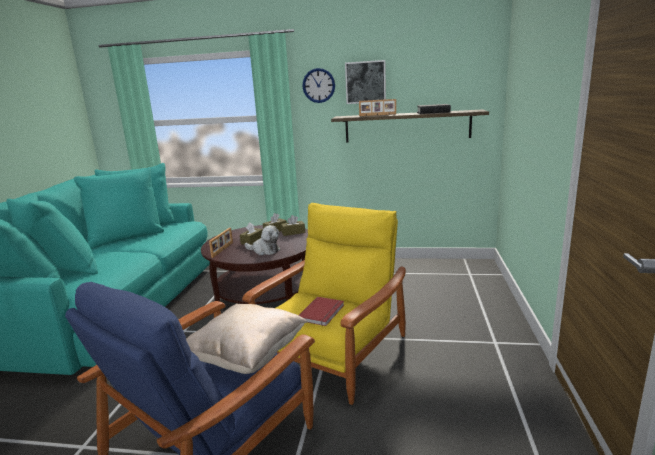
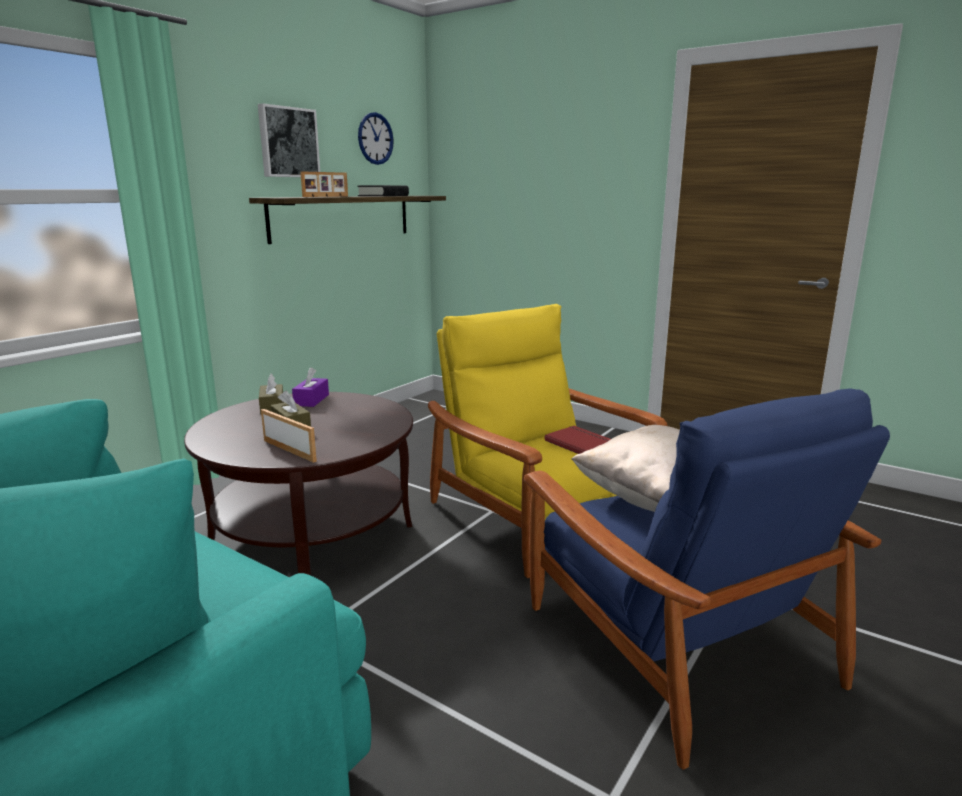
camera: 65 degrees left, 0 degrees up
plush toy [244,225,280,255] -> none
brown tissue box [281,215,305,236] -> purple tissue box [292,367,329,407]
wall clock [302,68,335,103] -> wall clock moved to [358,112,394,165]

